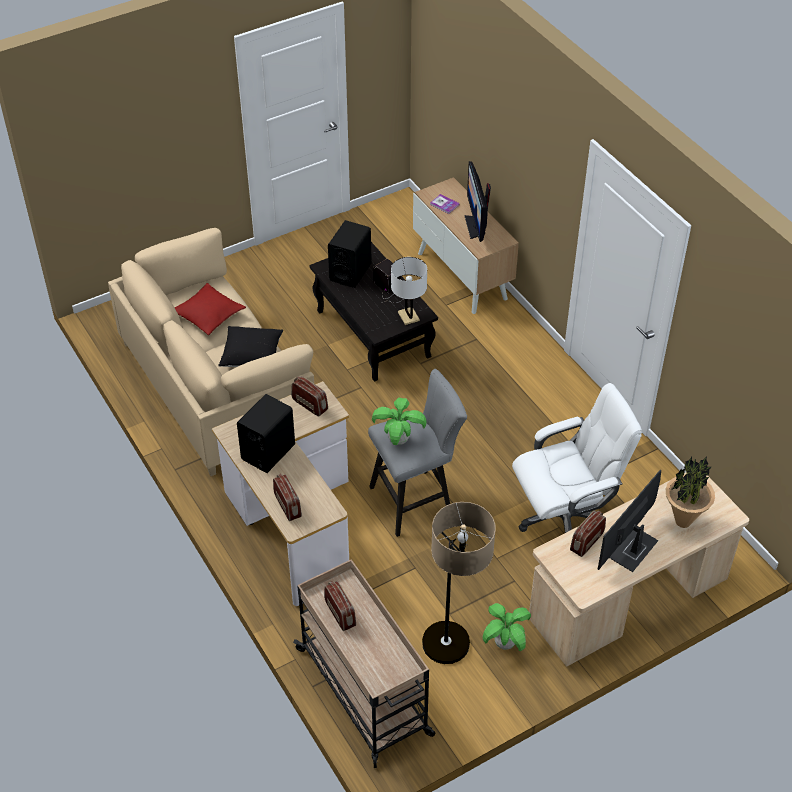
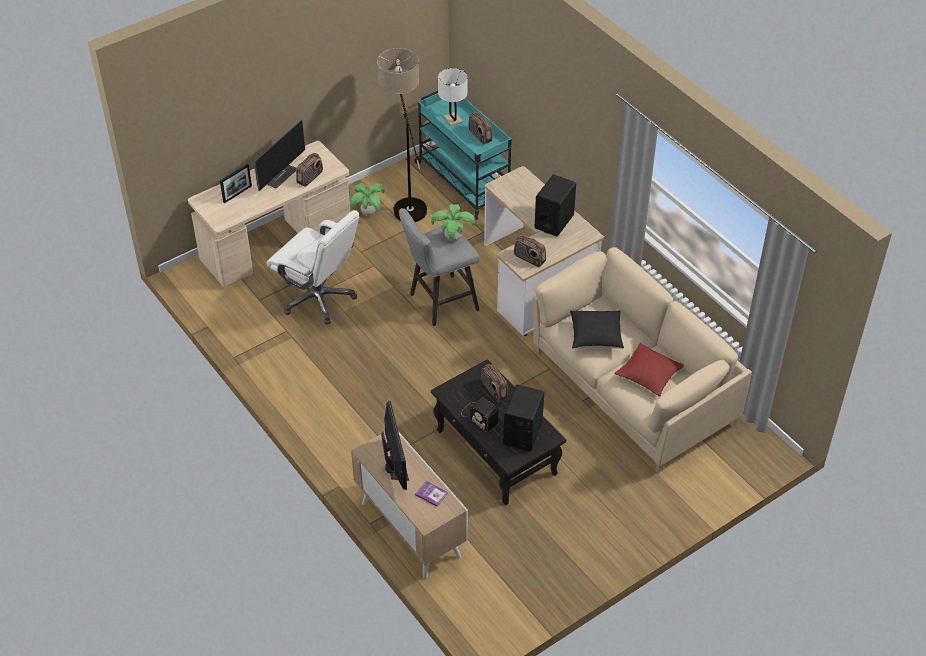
camera: 175 degrees right, 0 degrees up
radio [273,474,302,521] -> radio moved to [481,364,508,402]
beige cart [293,559,435,768] -> turquoise cart [414,91,512,220]
white table lamp [391,257,427,325] -> white table lamp moved to [438,68,468,126]
white office chair [512,383,642,533] -> white office chair turned 120 degrees counterclockwise [267,210,359,325]
potted plant [666,456,715,528] -> picture frame [220,164,252,203]

